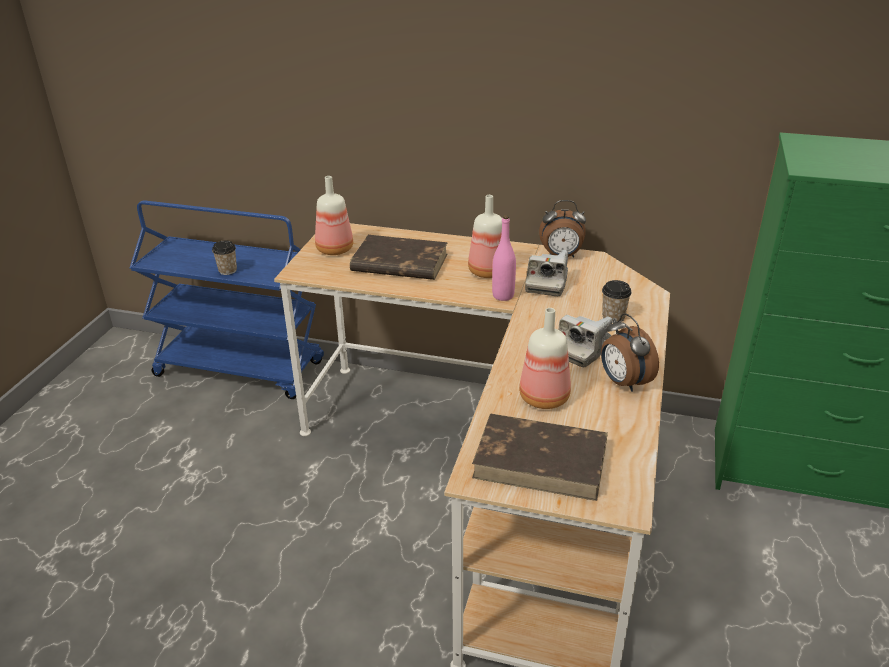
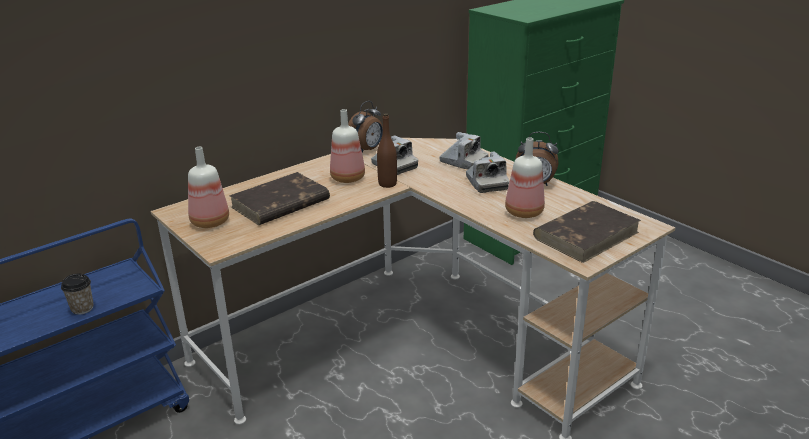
camera: 55 degrees left, 5 degrees down
pink bottle [492,215,516,301] -> brown bottle [377,113,397,188]
cup [602,280,632,323] -> camera [439,132,488,169]

